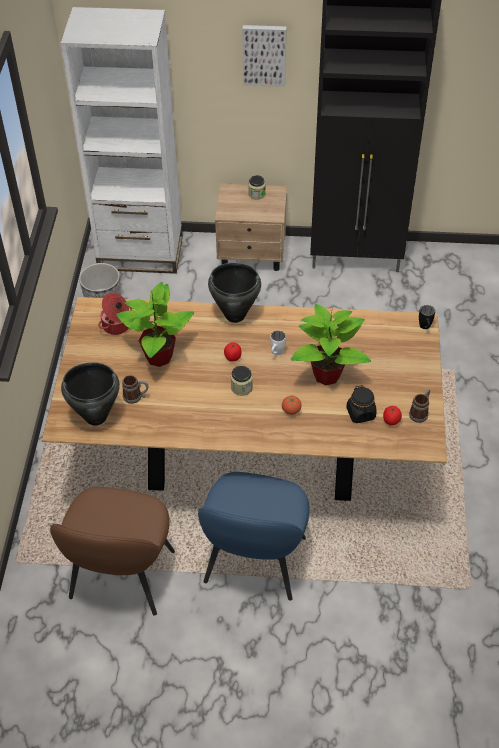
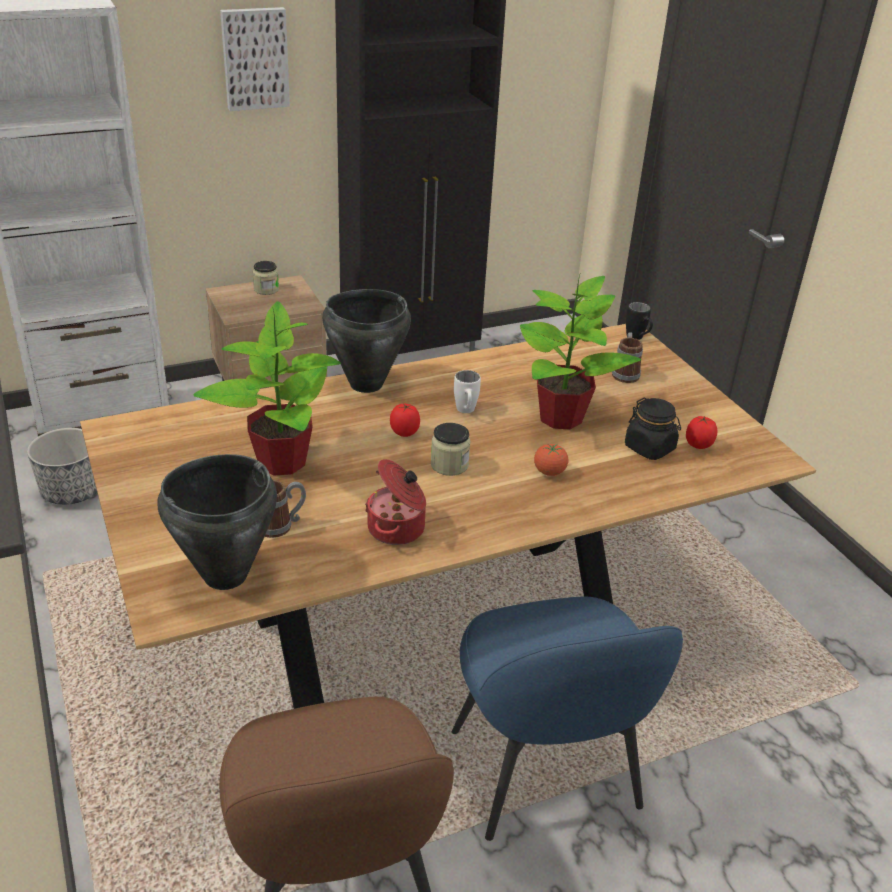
camera: 30 degrees left, 15 degrees down
cooking pot [98,292,132,335] -> cooking pot moved to [365,459,426,545]
mug [409,389,430,423] -> mug moved to [612,332,643,383]

